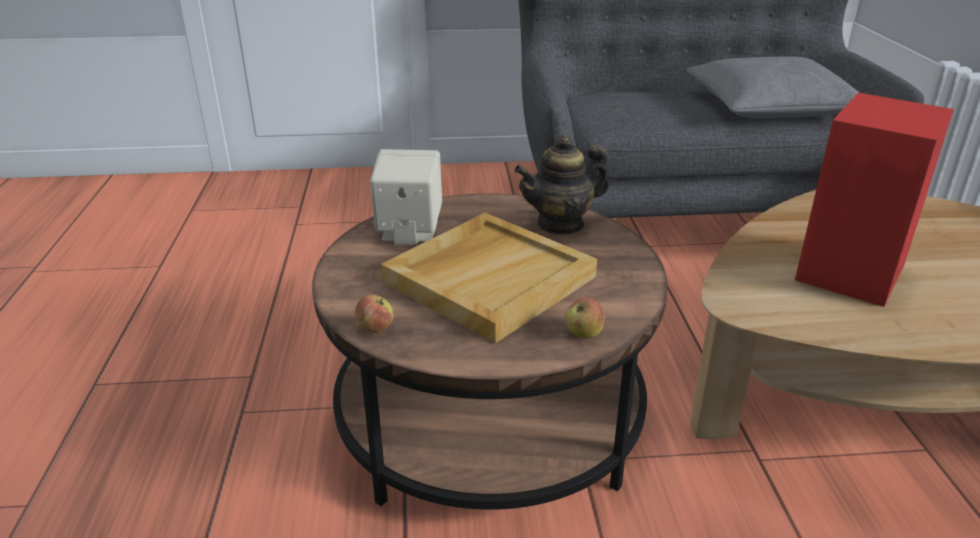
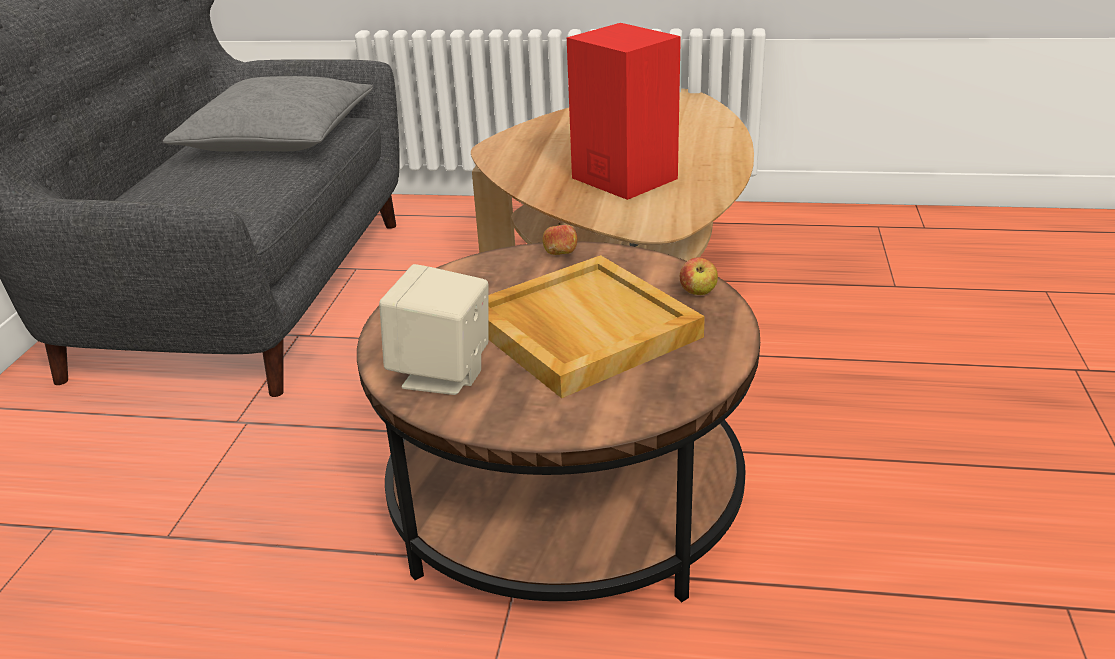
camera: 75 degrees left, 0 degrees up
apple [355,294,393,333] -> apple moved to [543,223,577,255]
teapot [514,134,610,235] -> none

